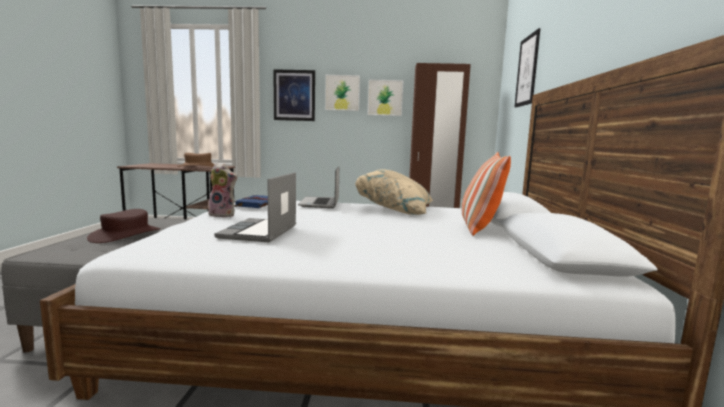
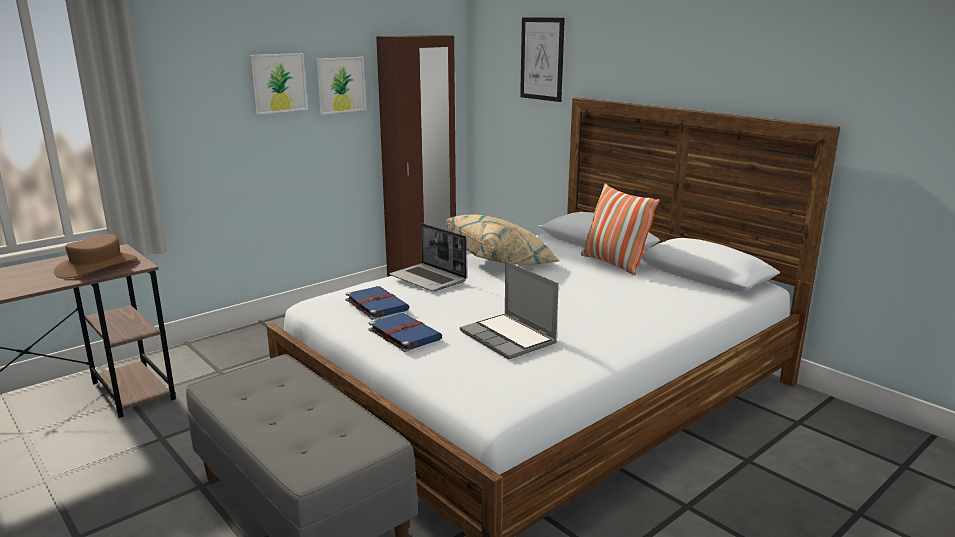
camera: 45 degrees left, 10 degrees up
brown hat [87,209,161,243] -> none
plush toy [208,163,237,217] -> blue book [369,313,442,352]
picture [273,69,315,121] -> none

